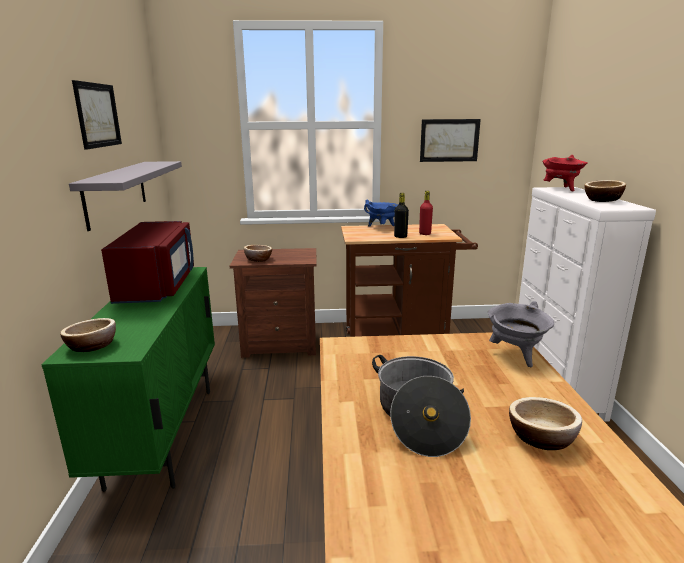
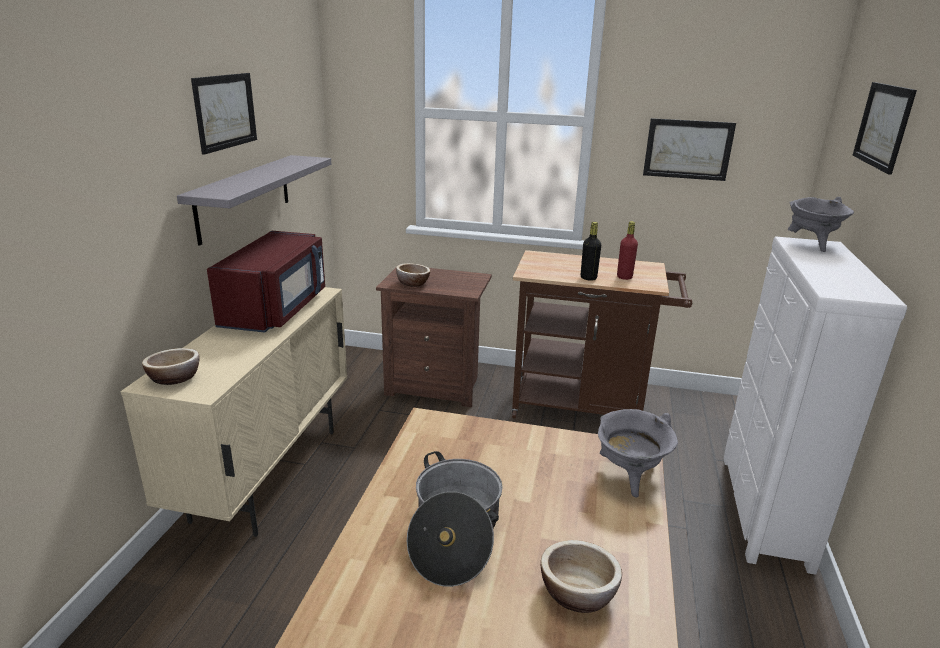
camera: 15 degrees right, 5 degrees up
green cabinet [41,267,215,492] -> beige cabinet [121,287,347,537]
blue cooking pot [364,199,399,226] -> none
red cooking pot [542,155,588,192] -> grey cooking pot [788,197,854,252]
bowl [584,180,626,202] -> none
none -> picture [852,82,917,175]

